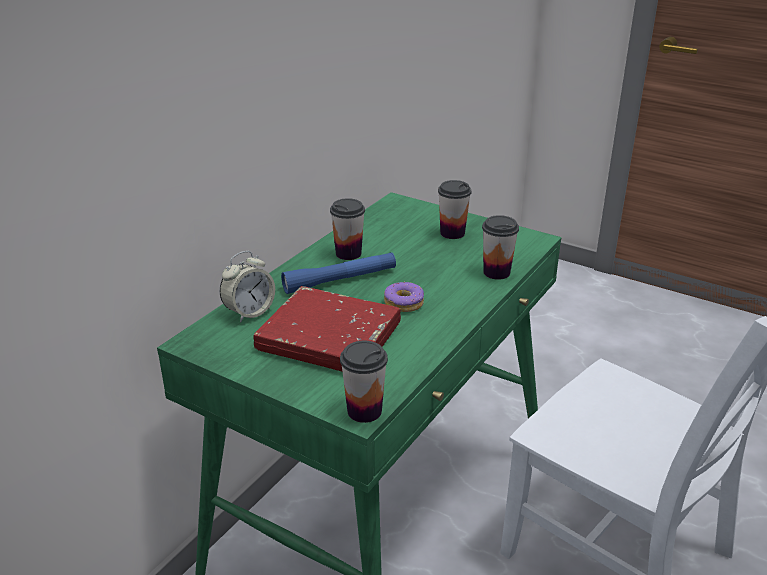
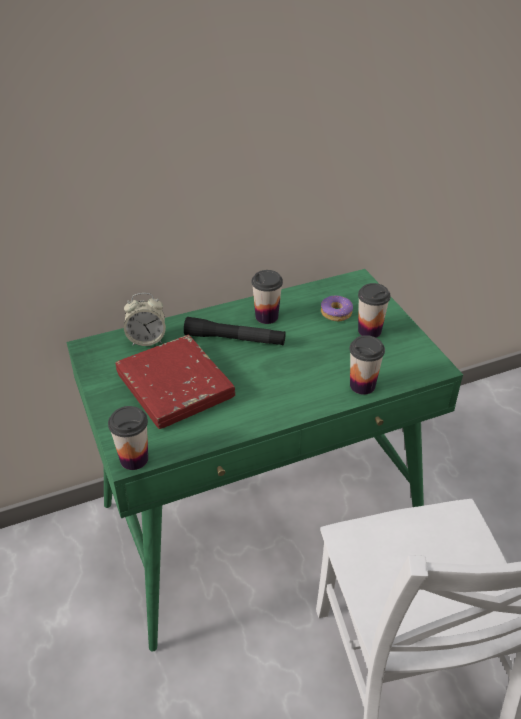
camera: 35 degrees right, 10 degrees up
blue flashlight [281,252,396,294] -> black flashlight [184,317,286,345]
donut [384,282,424,312] -> donut moved to [321,295,353,321]

